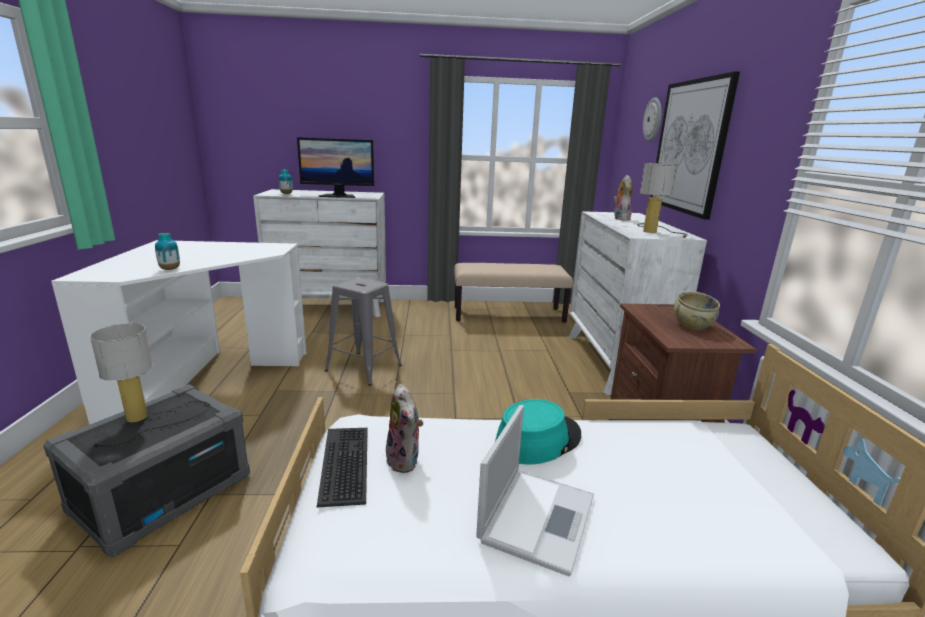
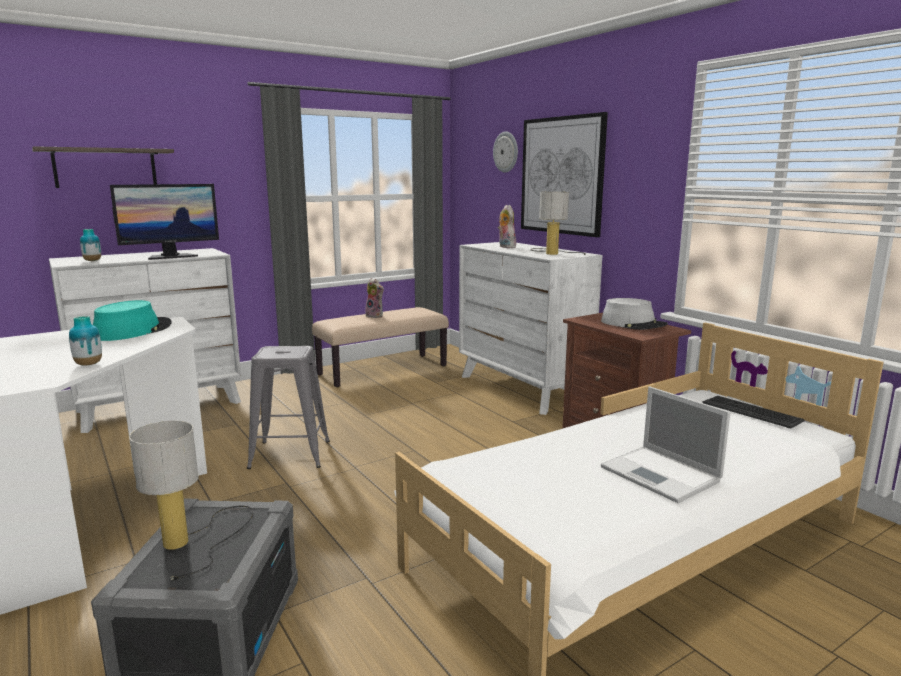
camera: 30 degrees left, 5 degrees down
keyboard [317,428,368,508] -> keyboard moved to [702,396,805,429]
plush toy [386,384,423,473] -> plush toy moved to [365,278,384,318]
laptop [476,405,594,576] -> laptop turned 150 degrees clockwise [601,386,730,503]
turquoise hat [495,399,581,464] -> turquoise hat moved to [93,300,172,341]
beige bowl [674,291,720,330] -> grey hat [601,298,668,330]
none -> shelf [32,146,174,188]

